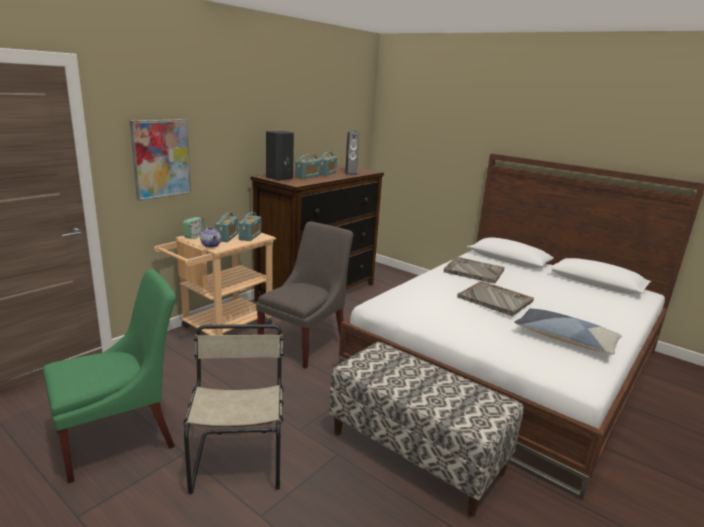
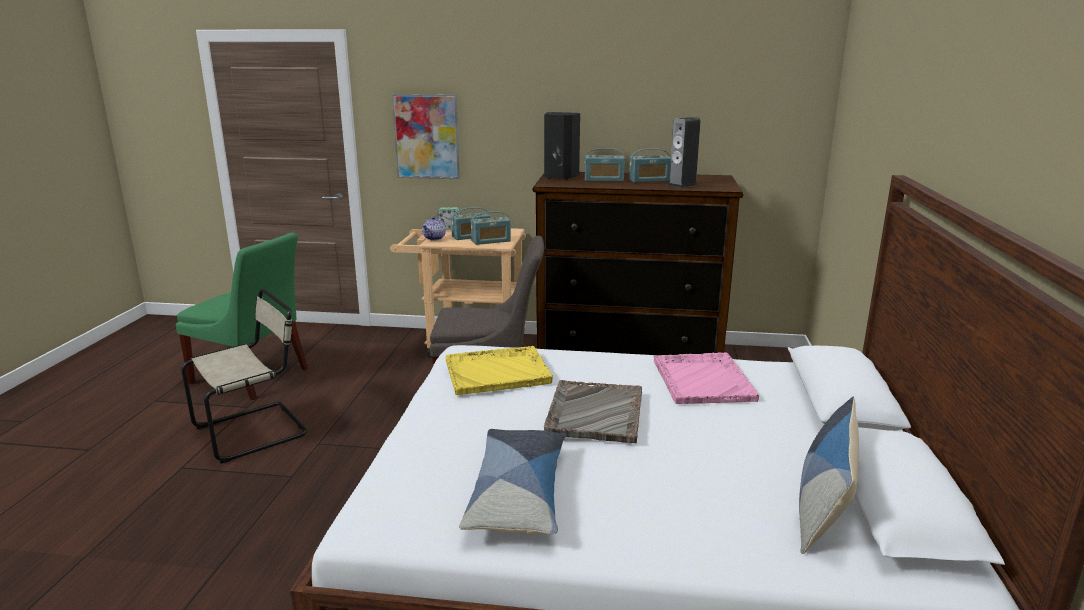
camera: 60 degrees right, 0 degrees up
bench [329,342,524,517] -> none
grey tray [444,257,505,283] -> pink tray [654,352,759,404]
none -> yellow tray [445,346,553,395]
none -> pillow [799,397,859,554]

